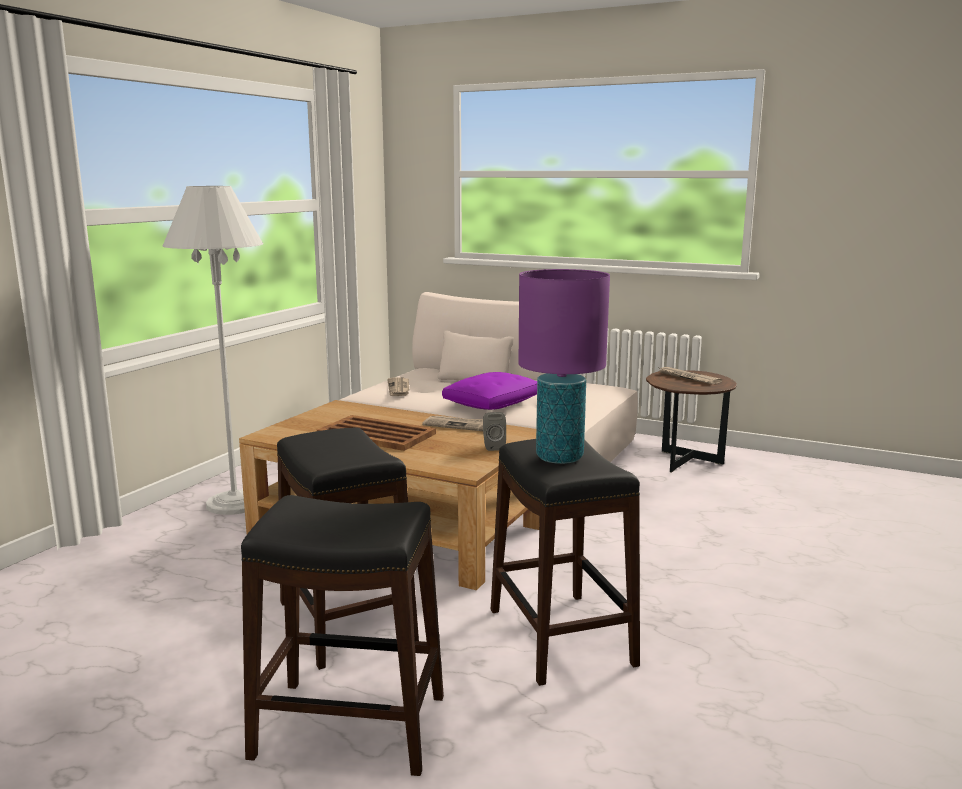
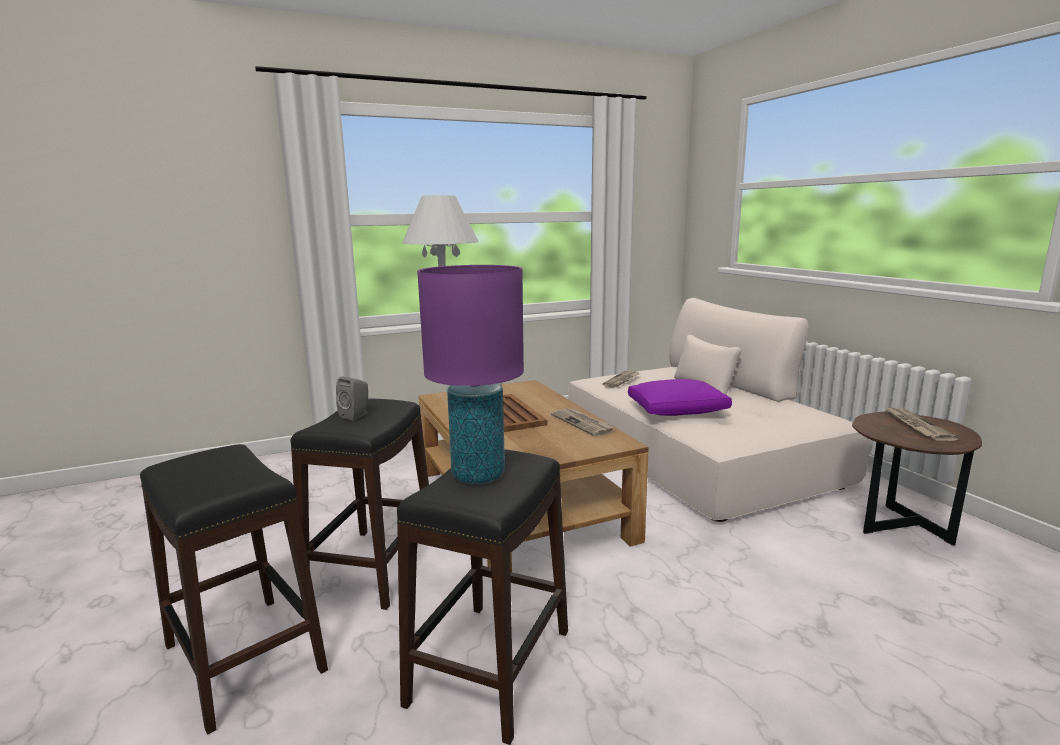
camera: 40 degrees right, 0 degrees up
grey speaker [483,412,506,451] -> grey speaker moved to [336,376,368,420]

